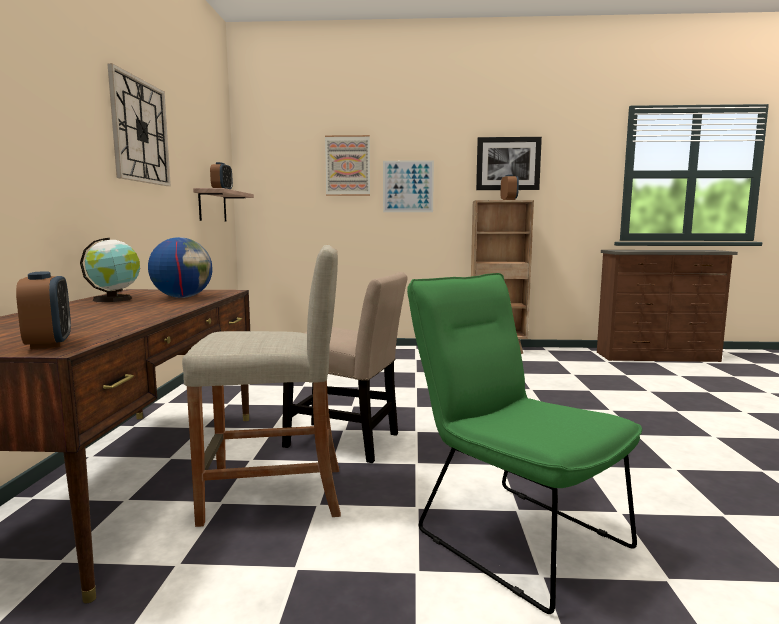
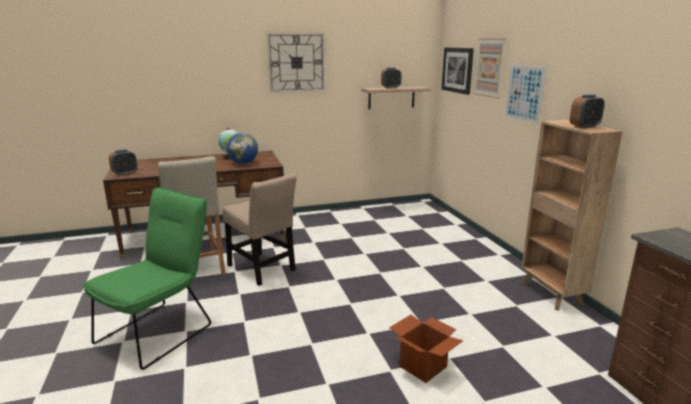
camera: 70 degrees right, 10 degrees up
beige chair [282,272,407,463] -> beige chair turned 45 degrees counterclockwise [223,173,297,286]
picture [476,137,542,190] -> picture moved to [442,47,474,95]
none -> cardboard box [389,315,464,383]

